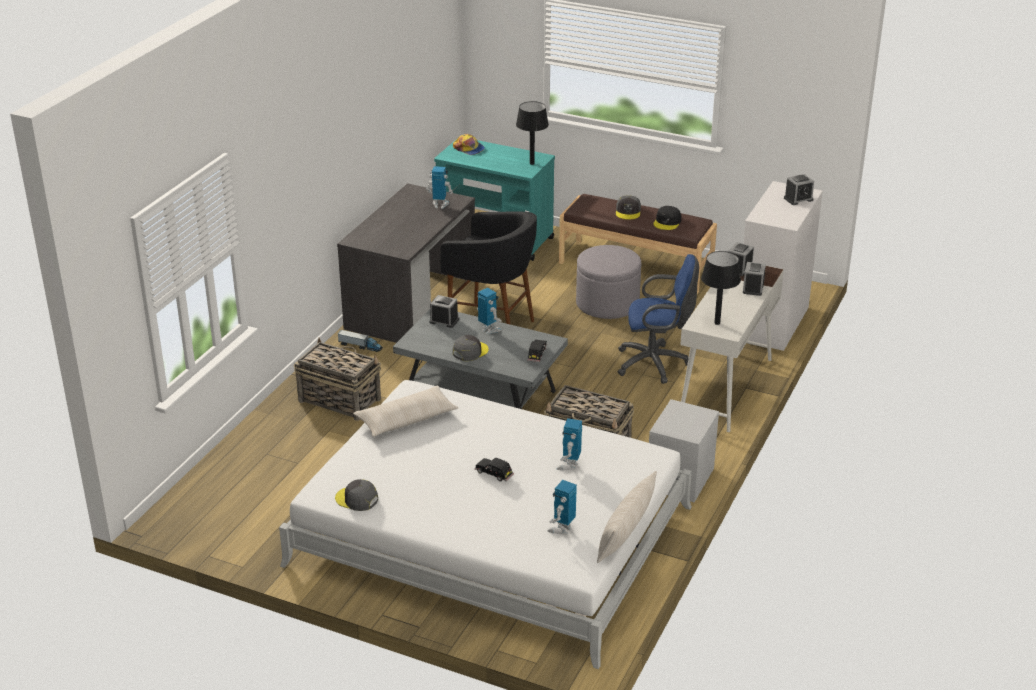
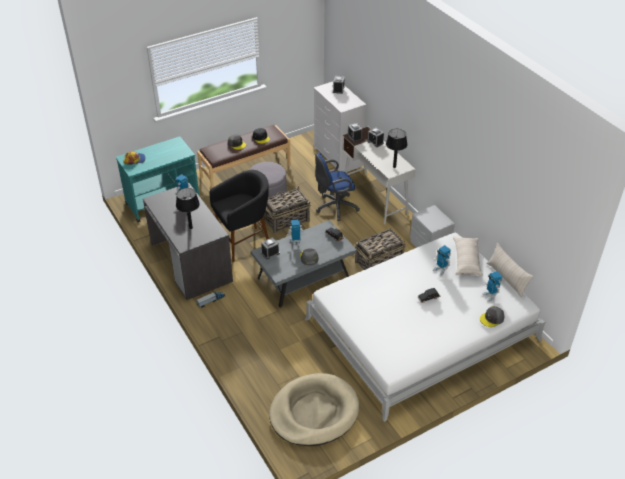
camera: 55 degrees left, 10 degrees up
basket [294,337,381,421] -> basket moved to [264,186,310,233]
grey cap [335,479,378,511] -> grey cap moved to [480,306,505,327]
beige pillow [353,386,458,437] -> beige pillow moved to [453,237,483,276]
black table lamp [516,101,549,165] -> black table lamp moved to [176,188,200,229]
blue office chair [618,254,699,384] -> blue office chair turned 150 degrees counterclockwise [315,152,360,221]
none -> beige dog bed [269,373,359,446]

